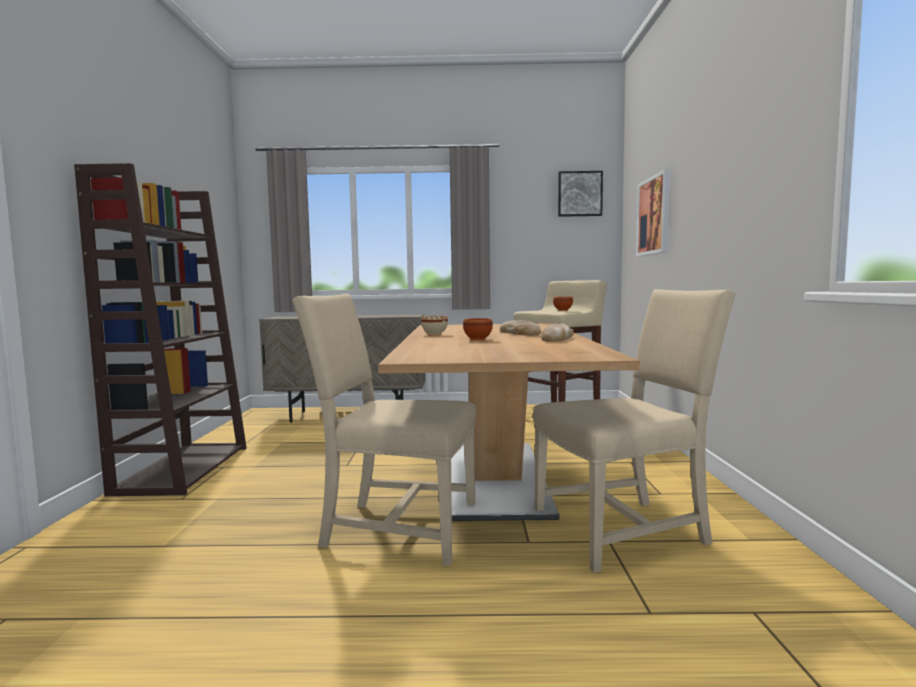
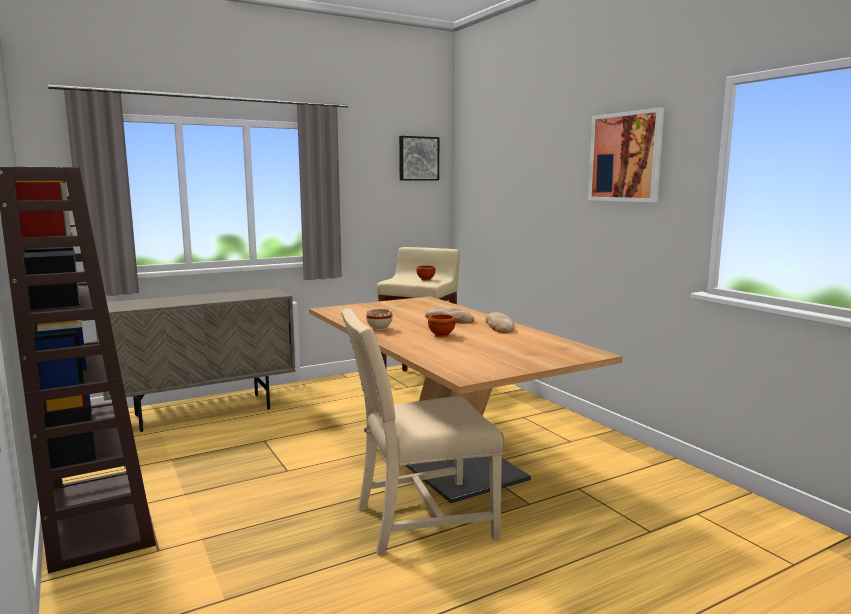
camera: 30 degrees left, 5 degrees up
beige chair [533,289,736,573] -> none
picture [636,169,671,256] -> picture moved to [588,107,664,202]

